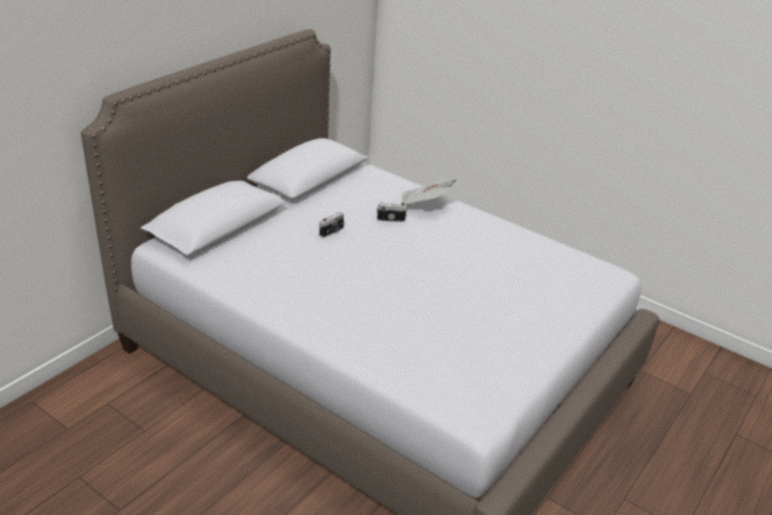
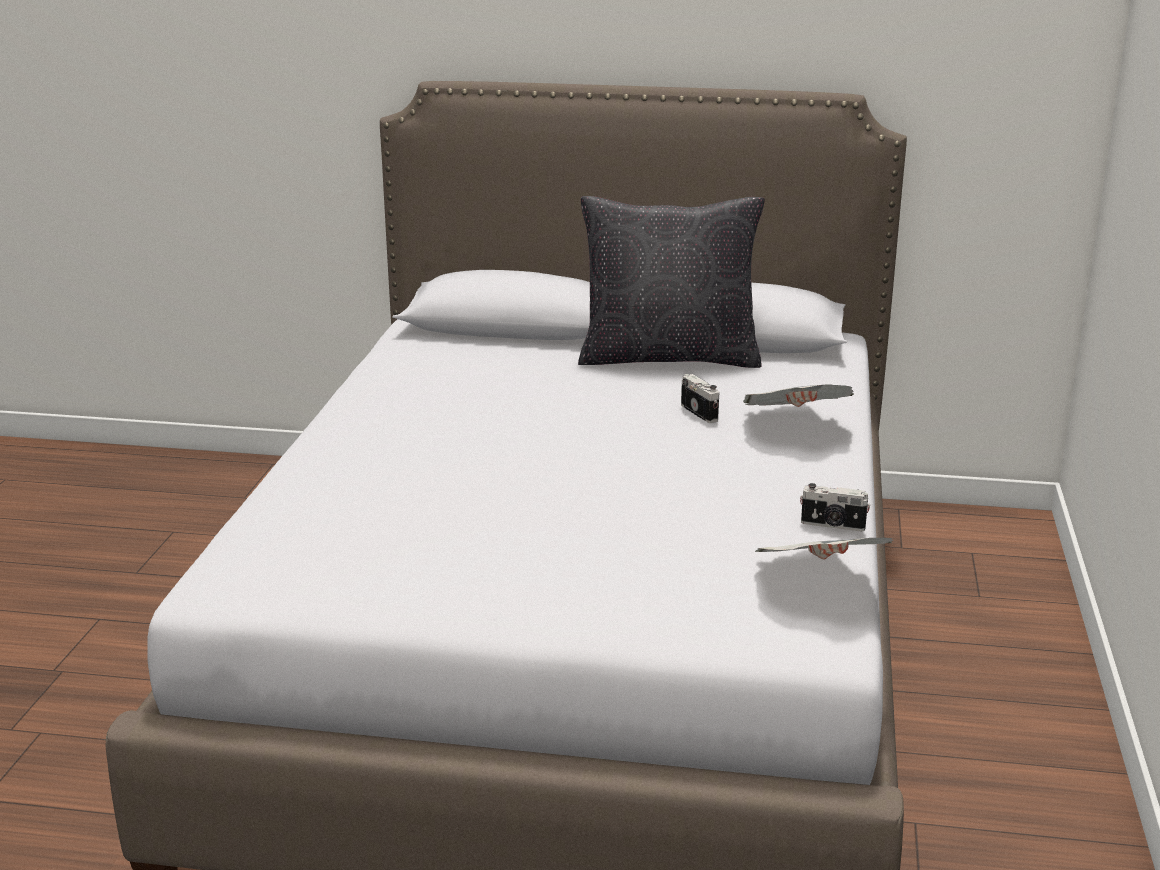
camera: 65 degrees right, 10 degrees down
camera [319,212,344,238] -> camera moved to [800,483,870,531]
none -> black pillow [578,196,765,368]
none -> newspaper [755,538,893,560]

